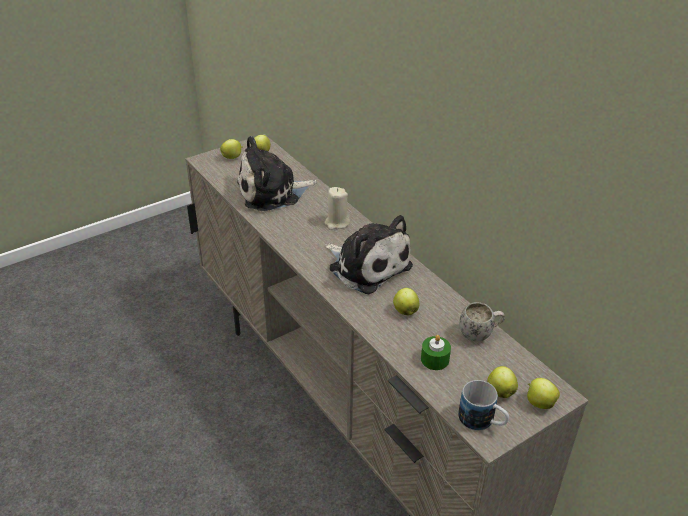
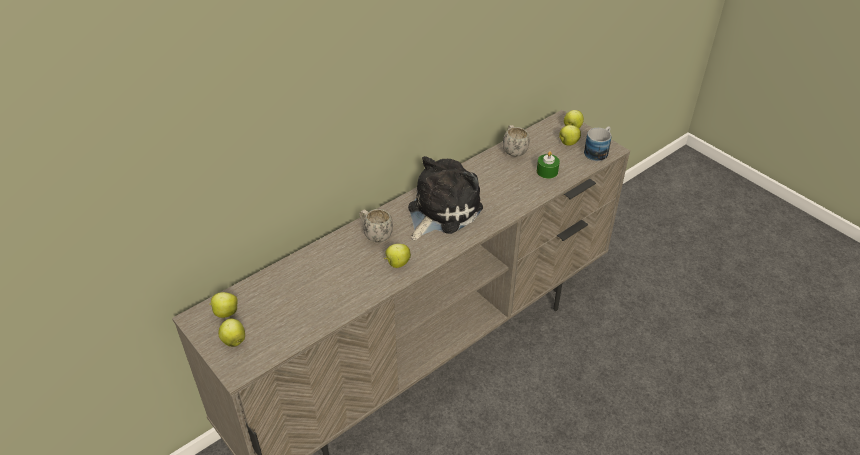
camera: 95 degrees left, 5 degrees up
plush toy [237,136,317,211] -> none
beige candle [325,187,350,230] -> white mug [359,209,393,242]
apple [393,288,419,315] -> apple moved to [384,244,411,268]

